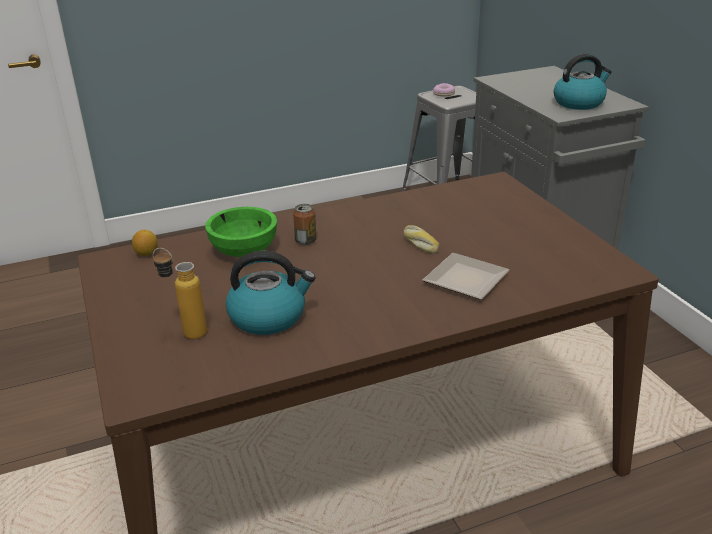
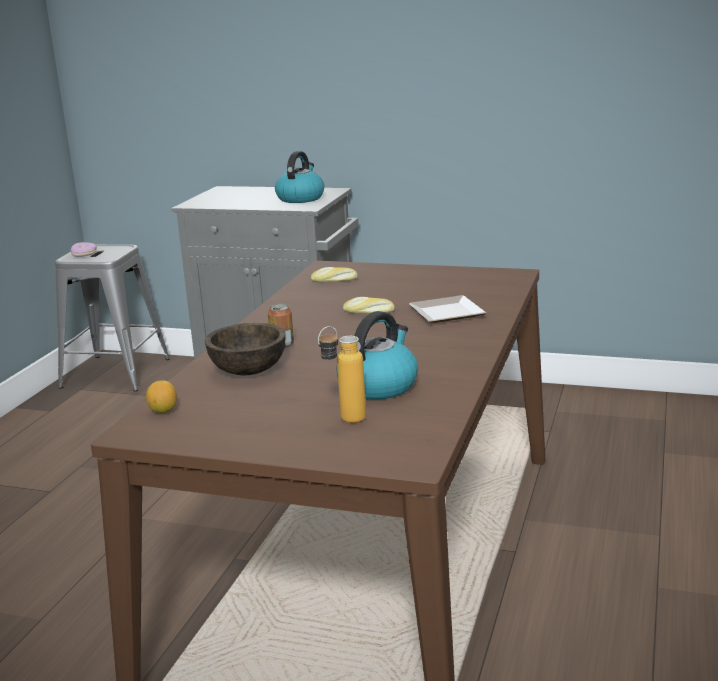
camera: 50 degrees left, 10 degrees down
green bowl [205,207,277,257] -> brown bowl [205,323,286,375]
none -> bread [311,267,358,282]

